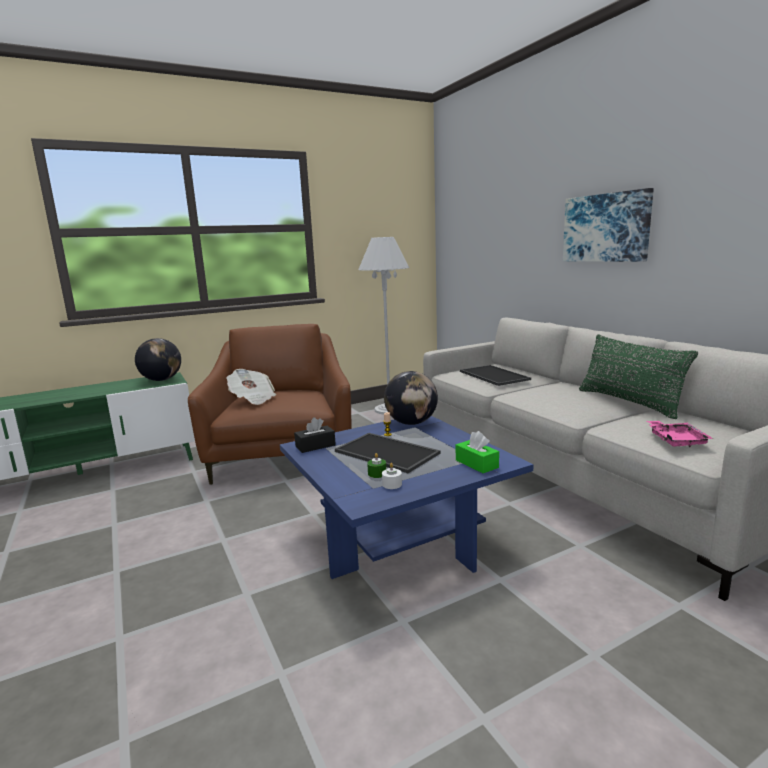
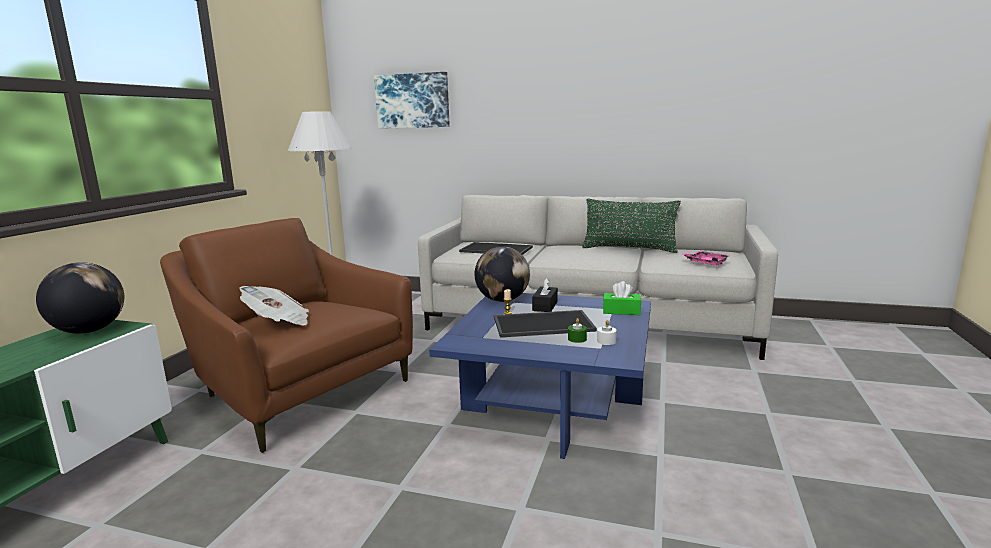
camera: 45 degrees left, 0 degrees up
black tissue box [294,417,336,453] -> black tissue box moved to [532,278,558,312]
picture [563,188,654,262] -> picture moved to [374,72,450,129]

